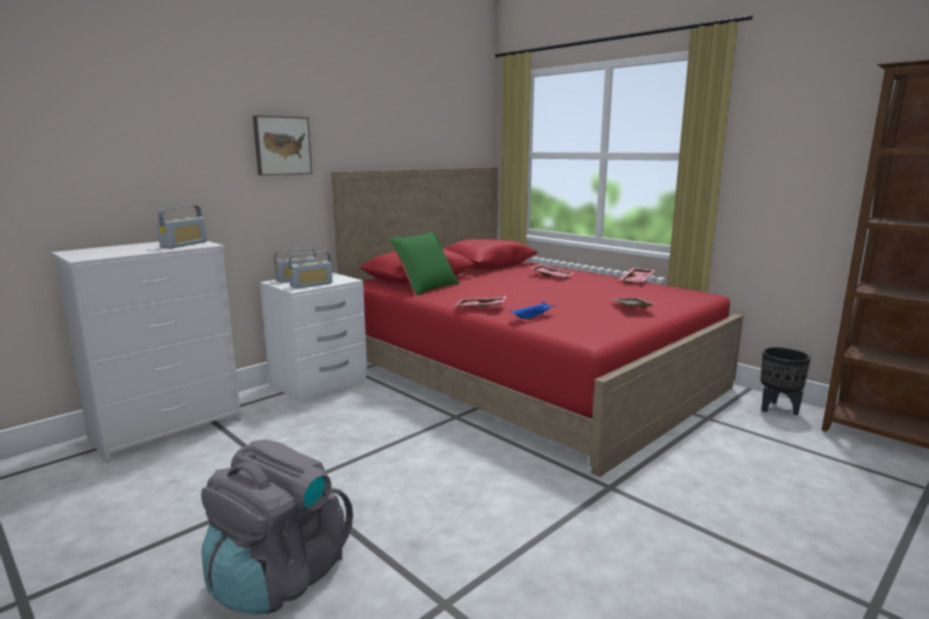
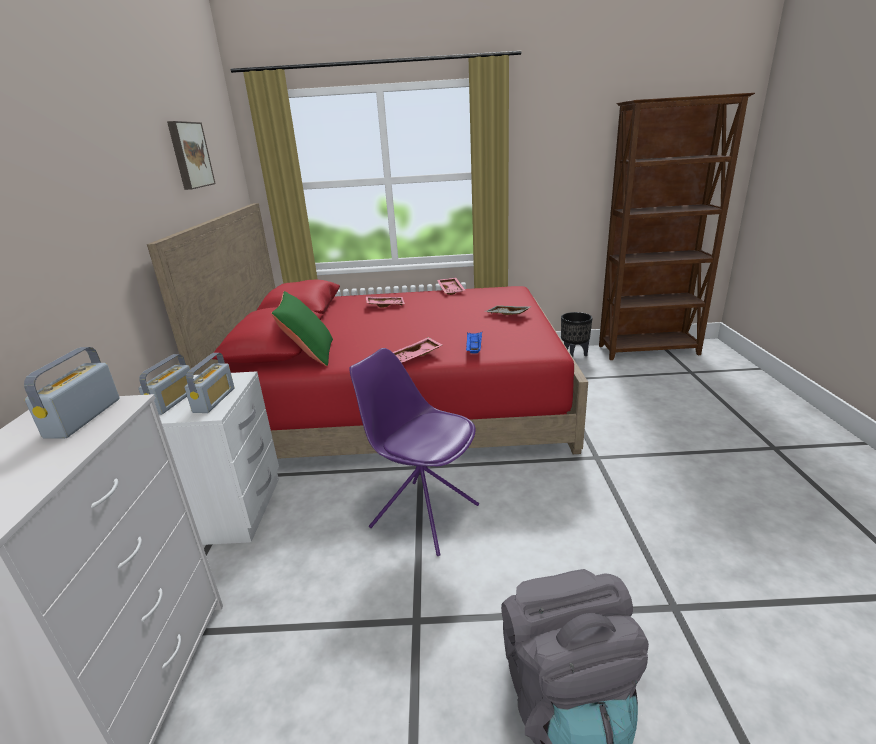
camera: 45 degrees left, 10 degrees up
radio [157,205,207,248] -> radio turned 150 degrees counterclockwise [24,347,119,439]
picture [253,115,312,175] -> picture moved to [167,121,216,190]
none -> purple chair [349,348,479,556]

